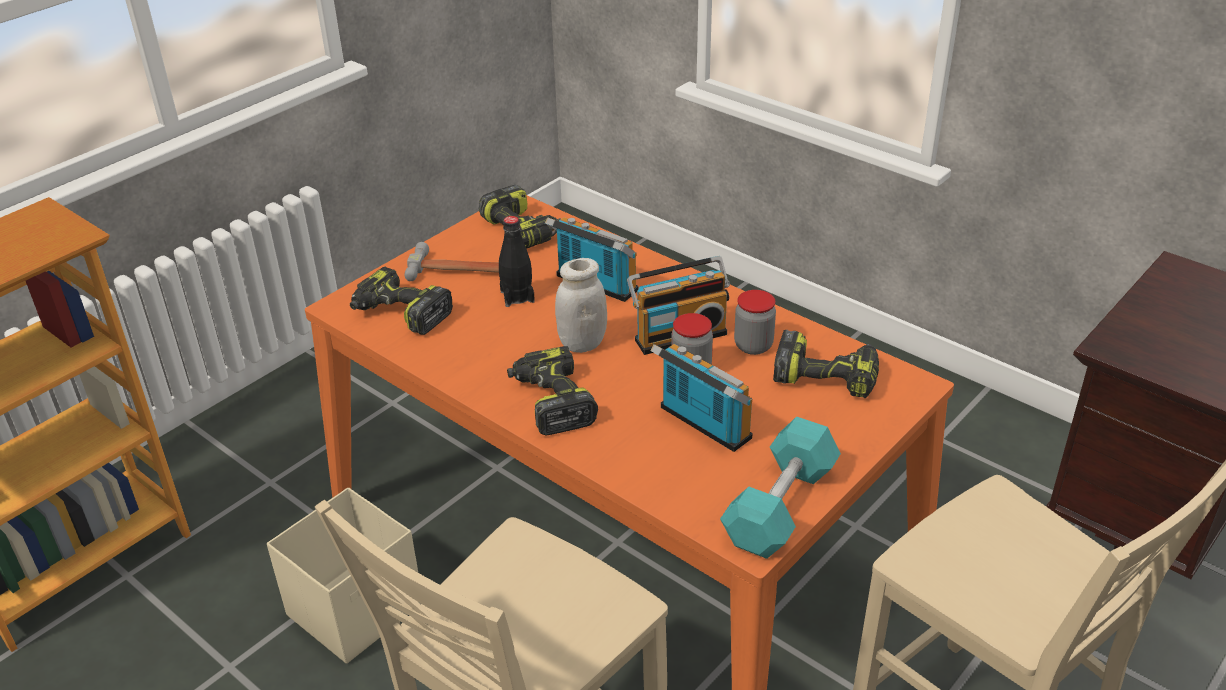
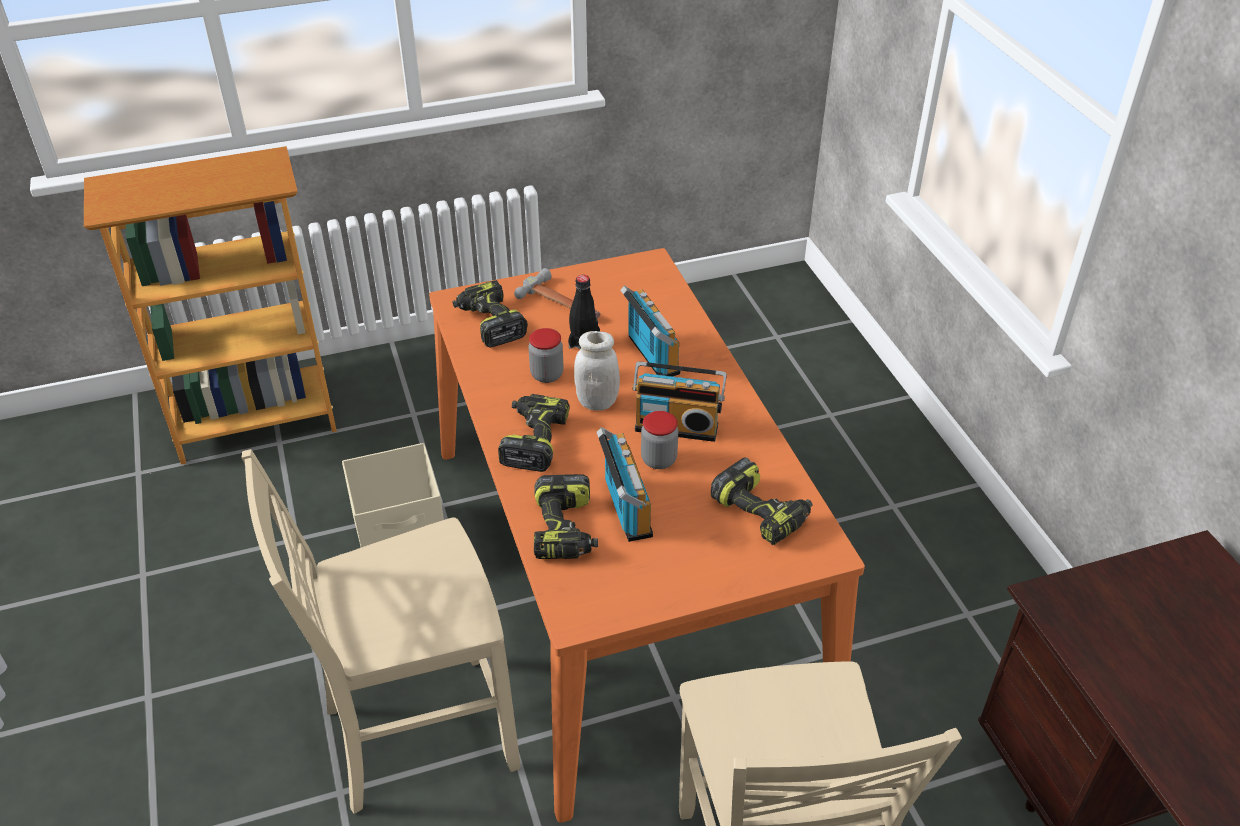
camera: 30 degrees right, 5 degrees up
power drill [479,185,561,249] -> power drill moved to [534,474,598,559]
turquoise dumbbell [720,416,841,559] -> none
jar [734,290,776,355] -> jar moved to [528,328,564,383]

